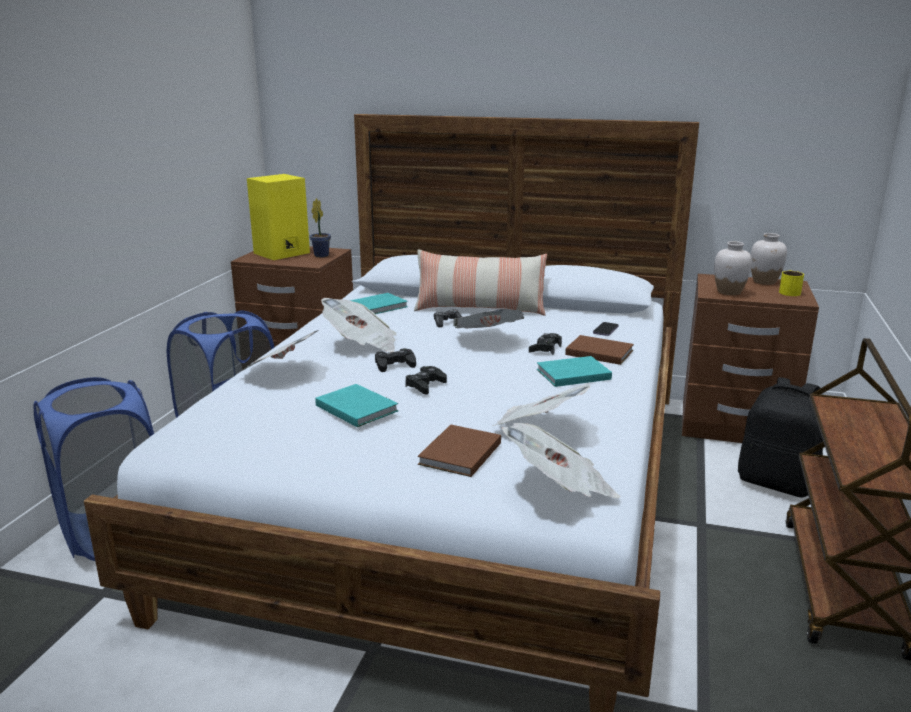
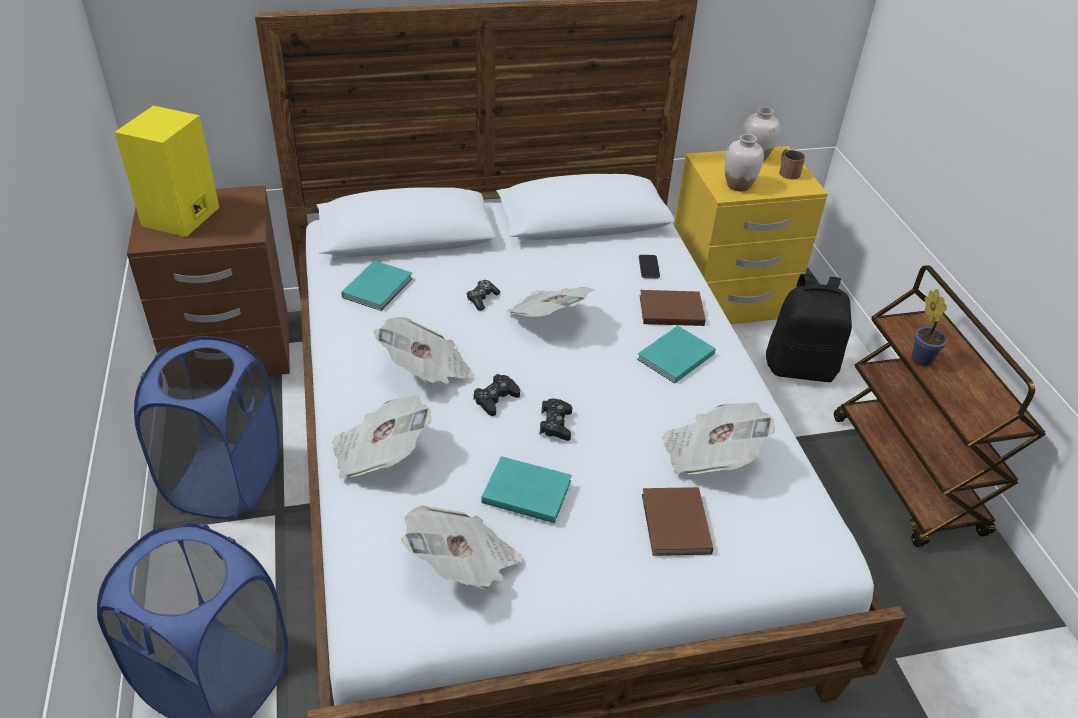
camera: 30 degrees left, 20 degrees up
potted plant [310,198,331,257] -> potted plant moved to [912,289,948,366]
pillow [414,249,547,316] -> none
newspaper [502,423,620,498] -> newspaper moved to [401,506,523,589]
black game controller [529,333,562,355] -> none
brown nightstand [682,274,819,443] -> yellow nightstand [674,146,828,324]
yellow mug [779,270,804,296] -> brown mug [779,148,805,179]

